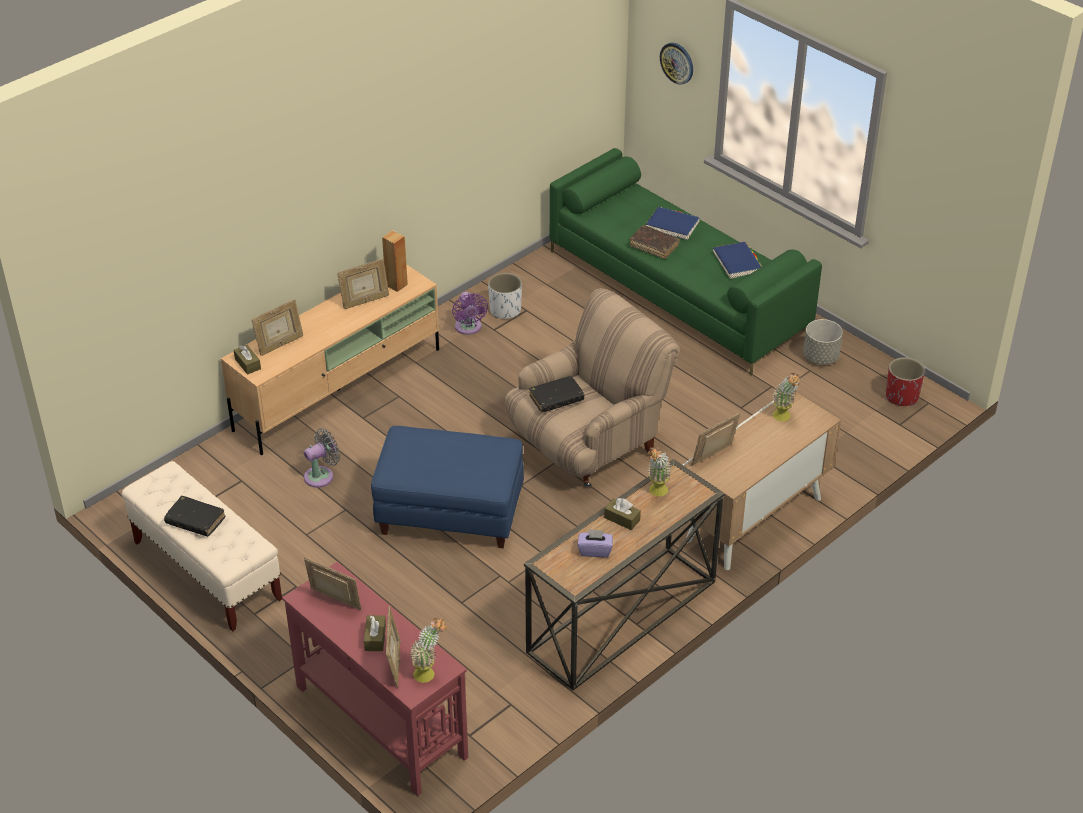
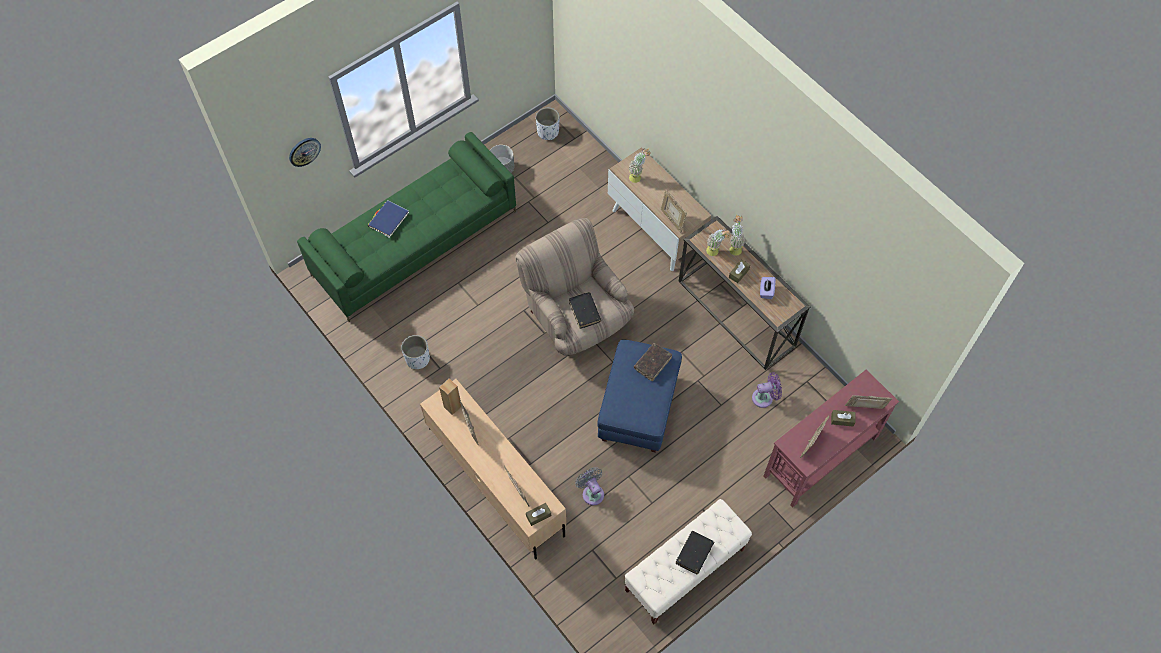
camera: 85 degrees left, 20 degrees up
potted plant [410,618,447,683] -> potted plant moved to [729,215,746,256]
purple fan [452,292,488,335] -> purple fan moved to [752,372,782,408]
brown book [629,225,680,259] -> brown book moved to [634,343,672,381]
blue book [713,242,762,279] -> none
red planter [886,357,925,406] -> white planter [536,108,559,140]

